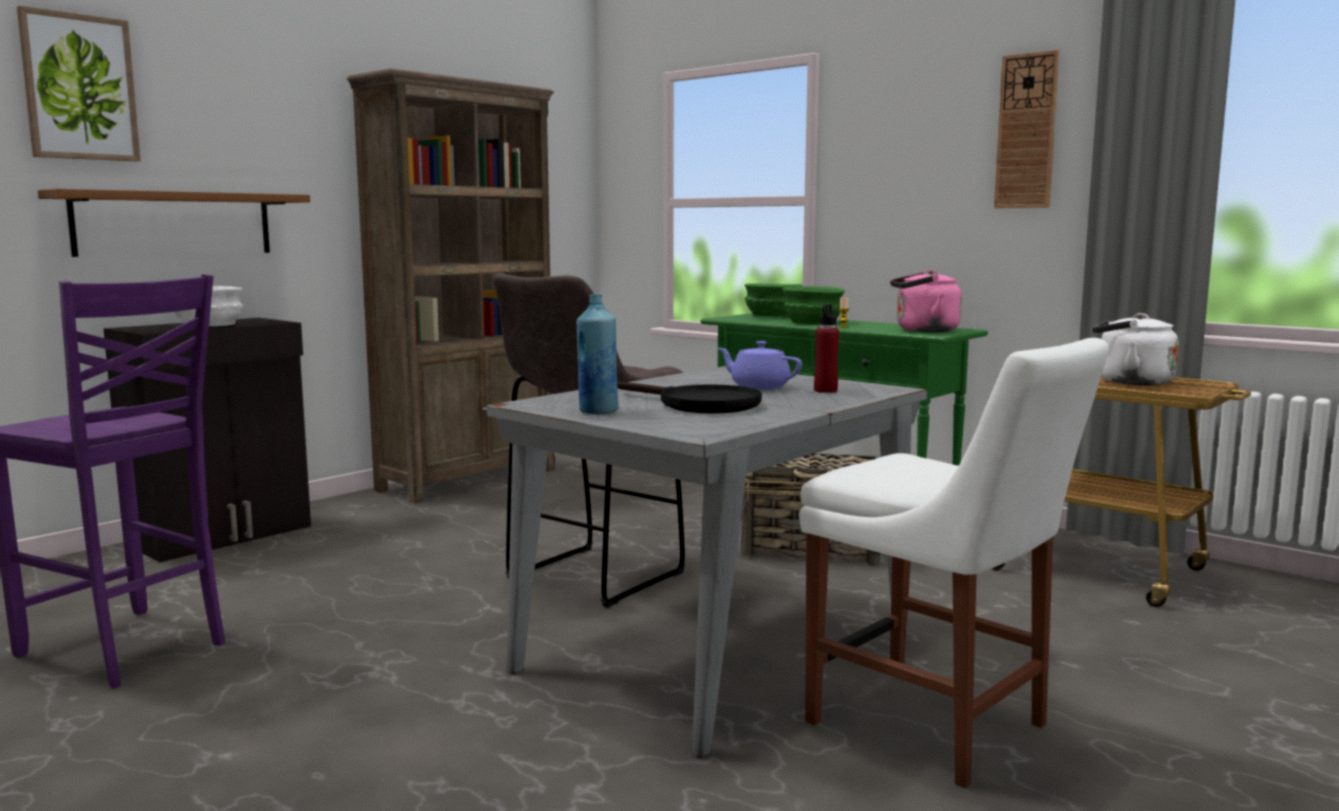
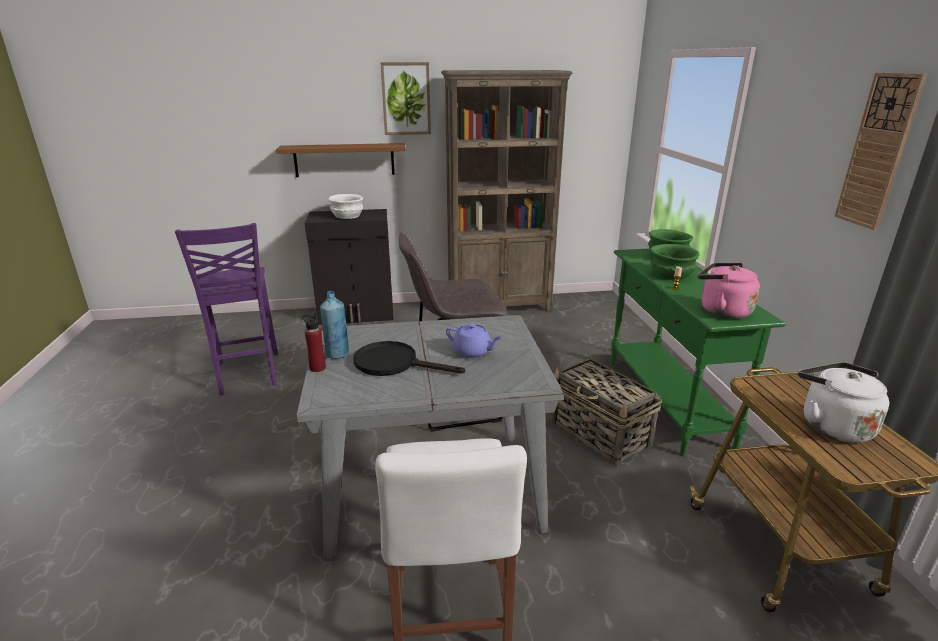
camera: 40 degrees right, 15 degrees up
picture [17,6,141,161] -> picture moved to [381,62,431,135]
black frying pan [617,381,762,414] -> black frying pan turned 120 degrees clockwise [353,341,465,376]
purple teapot [717,341,802,390] -> purple teapot turned 135 degrees clockwise [446,323,503,358]
red bottle [814,304,839,393] -> red bottle moved to [302,314,326,372]

